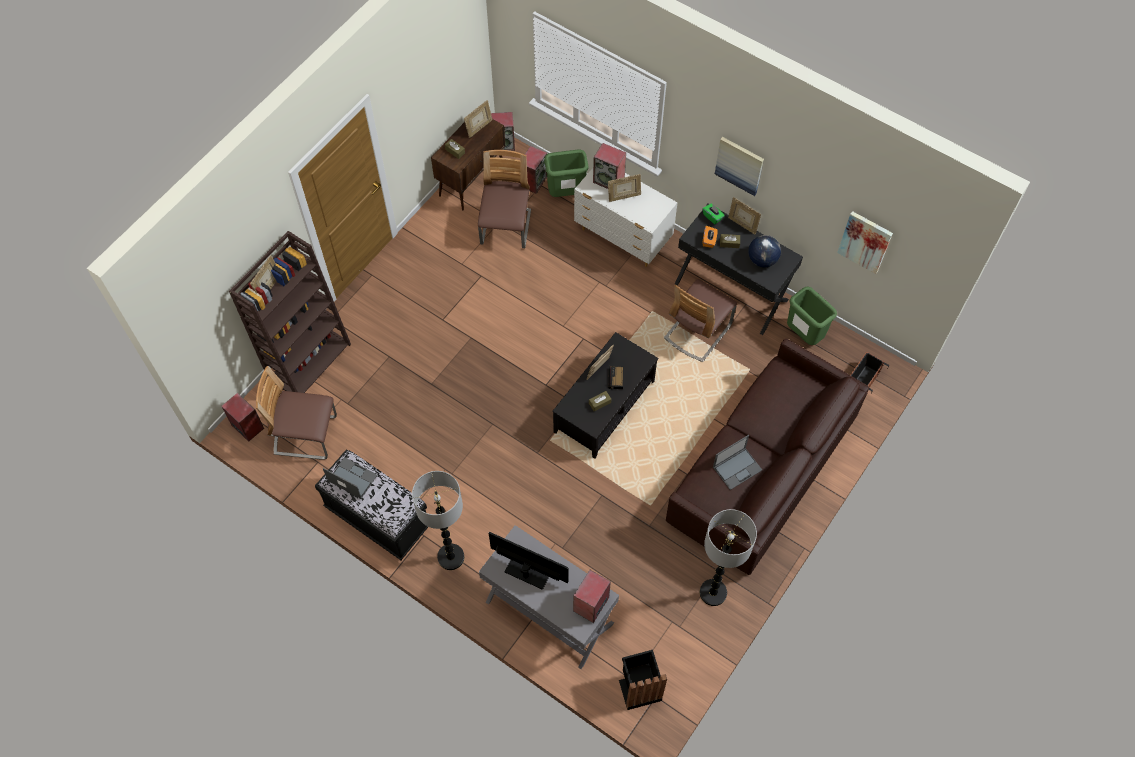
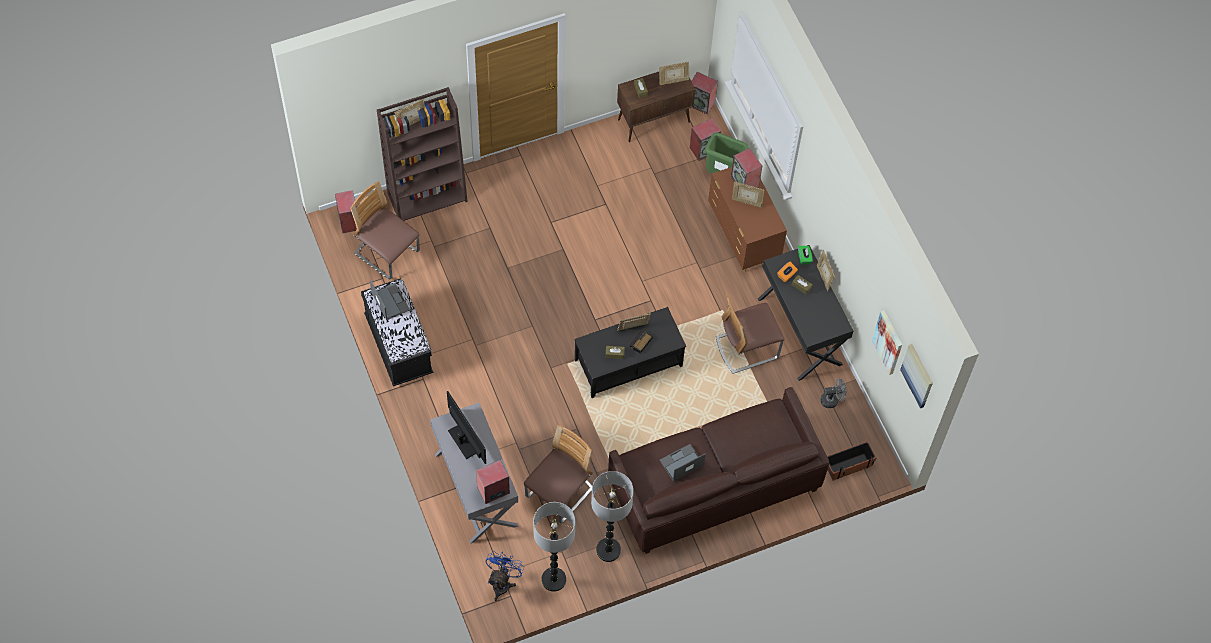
camera: 30 degrees right, 0 degrees up
floor lamp [412,471,465,570] -> floor lamp moved to [533,502,575,592]
chair [478,150,531,248] -> chair moved to [524,425,593,524]
white dresser [574,168,678,267] -> brown dresser [708,167,787,272]
black trash can [619,650,667,710] -> blue fan [485,551,524,601]
laptop [713,435,762,490] -> laptop turned 150 degrees clockwise [660,444,706,481]
picture [715,137,764,196] -> picture moved to [900,344,933,408]
globe [748,235,781,267] -> none
green trash can [787,287,837,345] -> grey fan [821,378,847,408]

